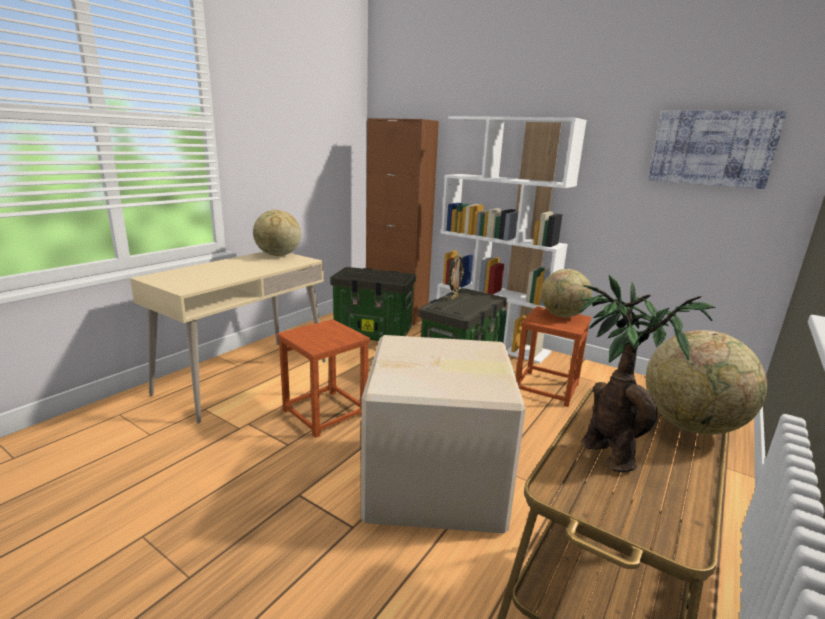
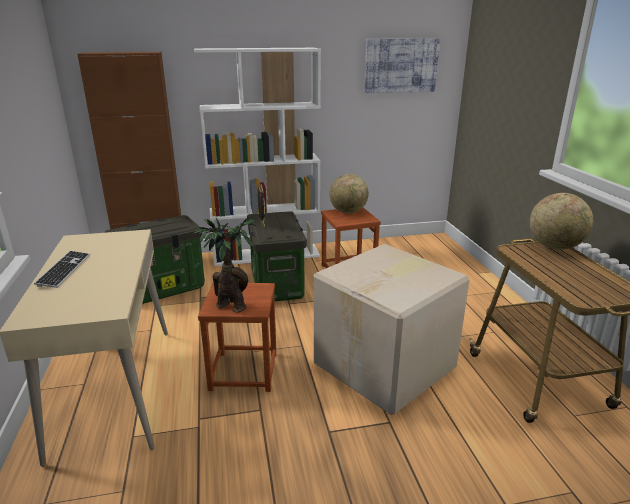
camera: 45 degrees left, 5 degrees up
globe [253,210,301,256] -> none
potted plant [579,275,715,473] -> potted plant moved to [193,217,256,312]
none -> keyboard [34,251,90,288]

